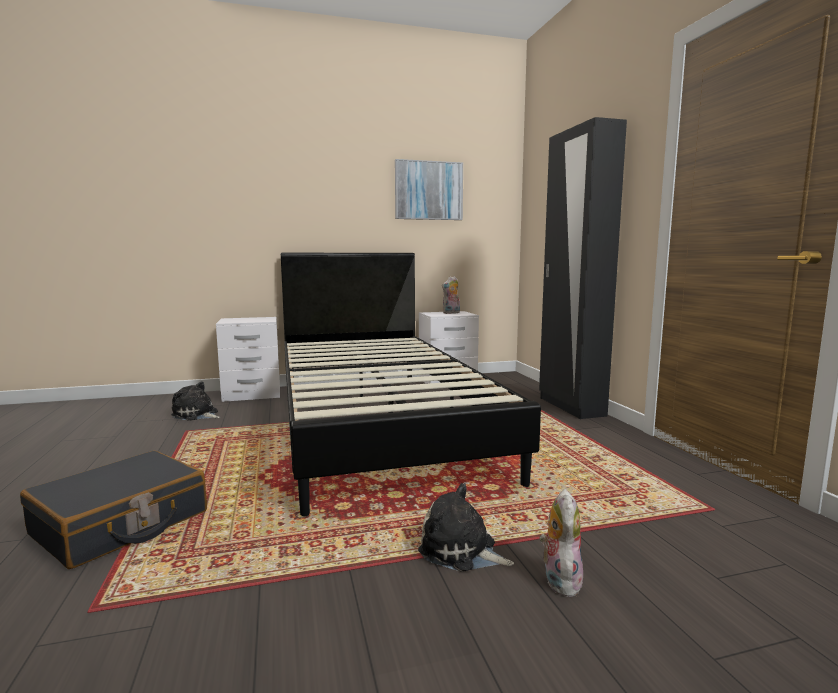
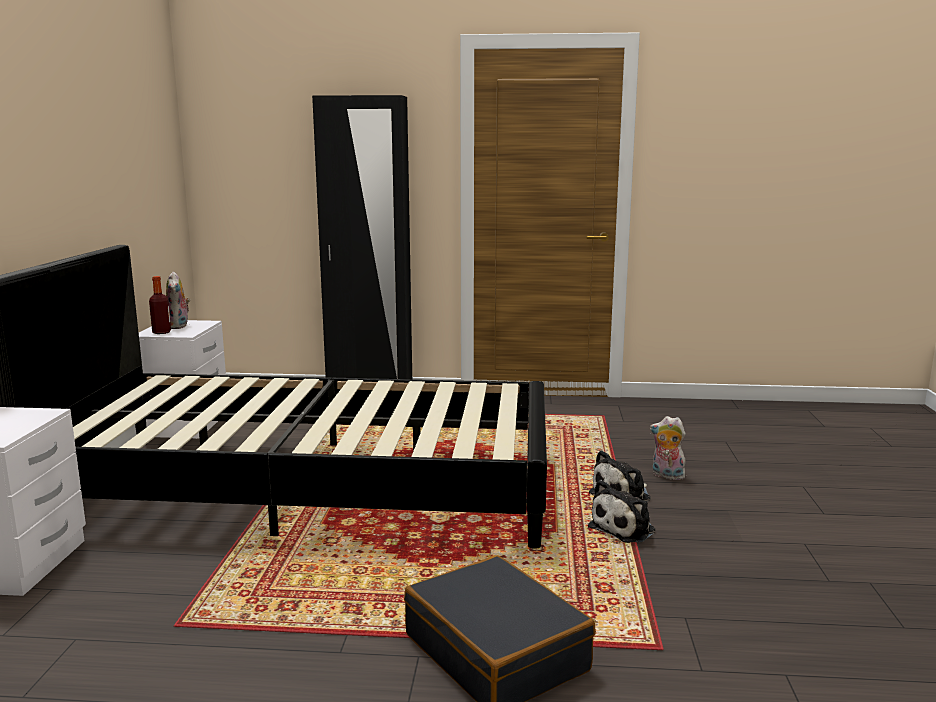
camera: 70 degrees left, 5 degrees up
plush toy [171,381,220,421] -> plush toy moved to [588,480,656,543]
picture [395,159,463,220] -> none
none -> bottle [149,276,171,334]

